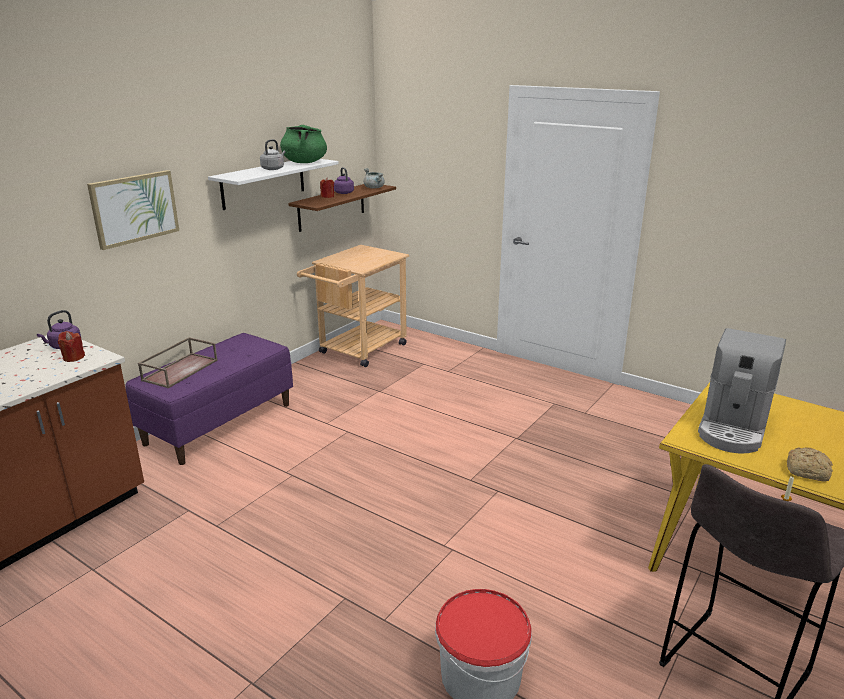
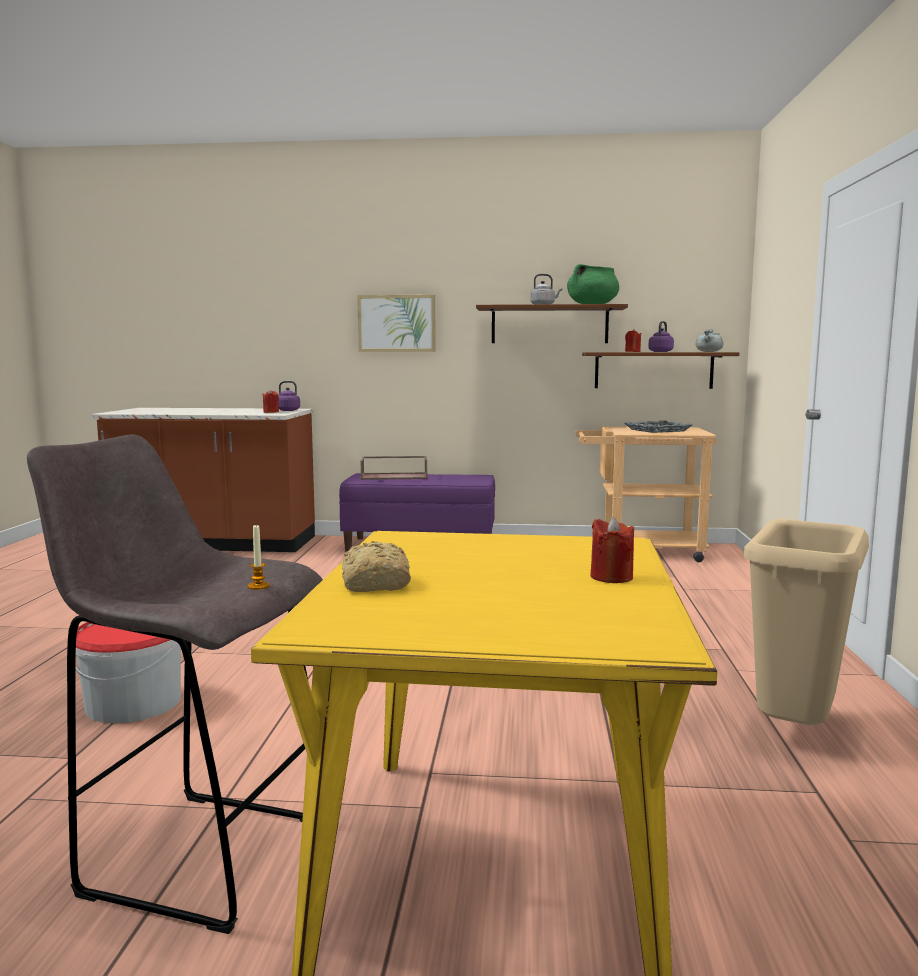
camera: 60 degrees right, 15 degrees down
white shelf [208,159,339,210] -> brown shelf [476,304,628,343]
coffee machine [698,328,786,454] -> none
none -> red candle [590,517,634,583]
none -> grey tray [625,420,692,433]
none -> beige trash can [744,519,869,725]

